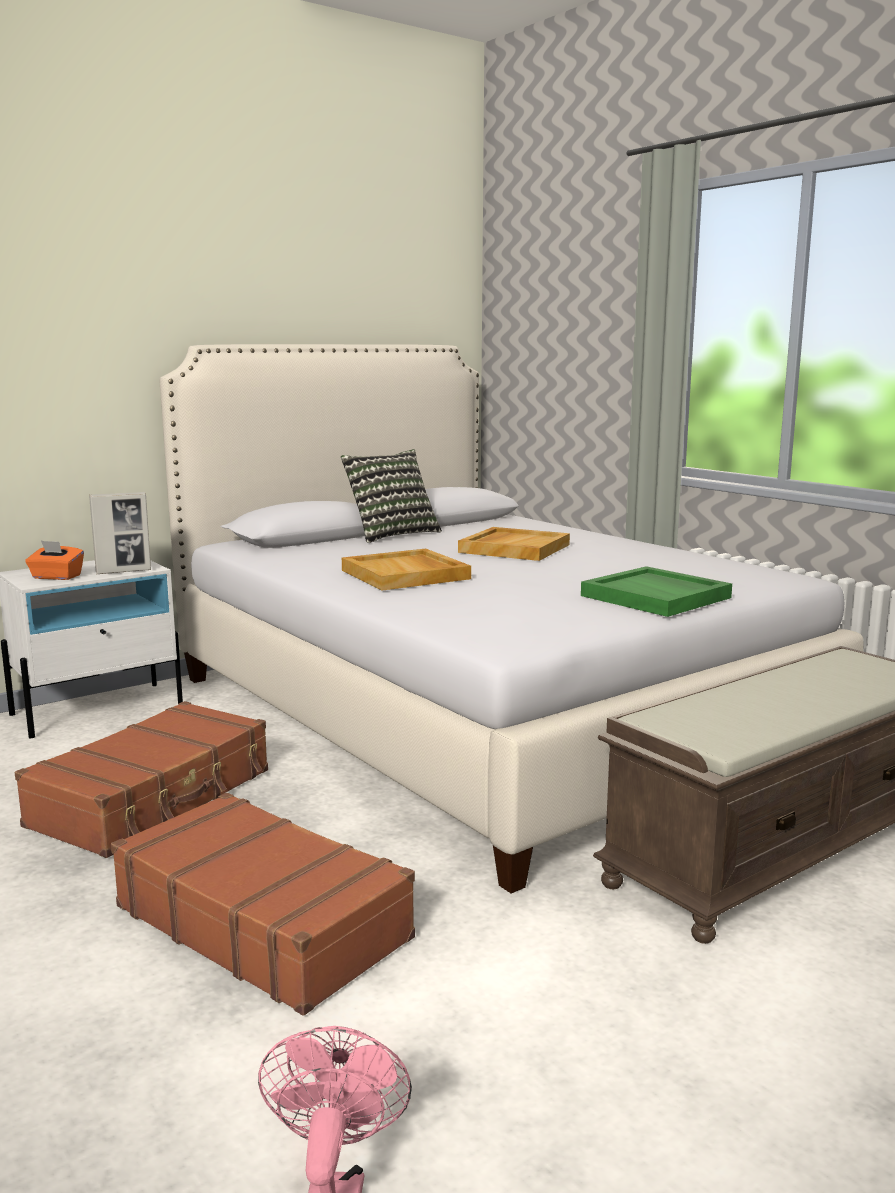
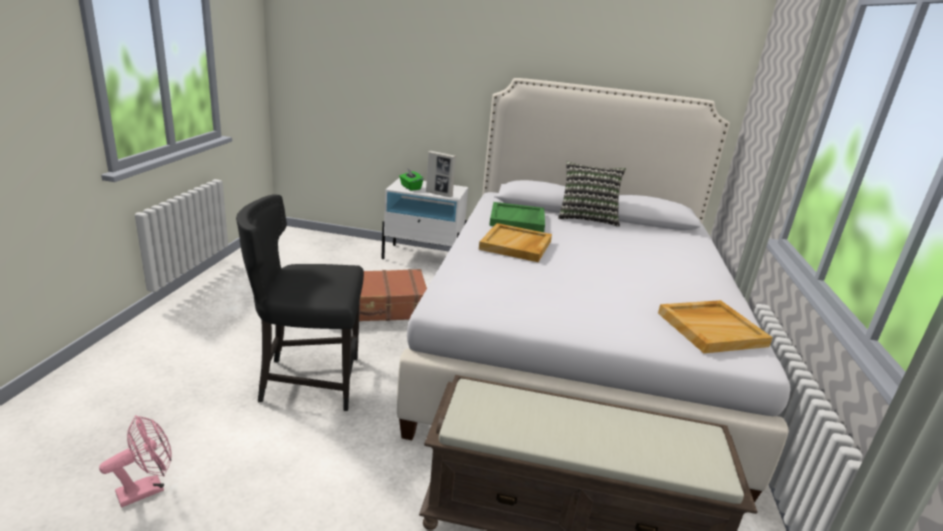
camera: 45 degrees right, 10 degrees up
orange tissue box [25,541,84,580] -> green tissue box [399,168,423,191]
brown suitcase [111,793,415,1016] -> black chair [236,194,364,411]
beige tray [458,527,570,561] -> beige tray moved to [658,300,773,353]
green tray [581,566,732,617] -> green tray moved to [489,202,545,232]

